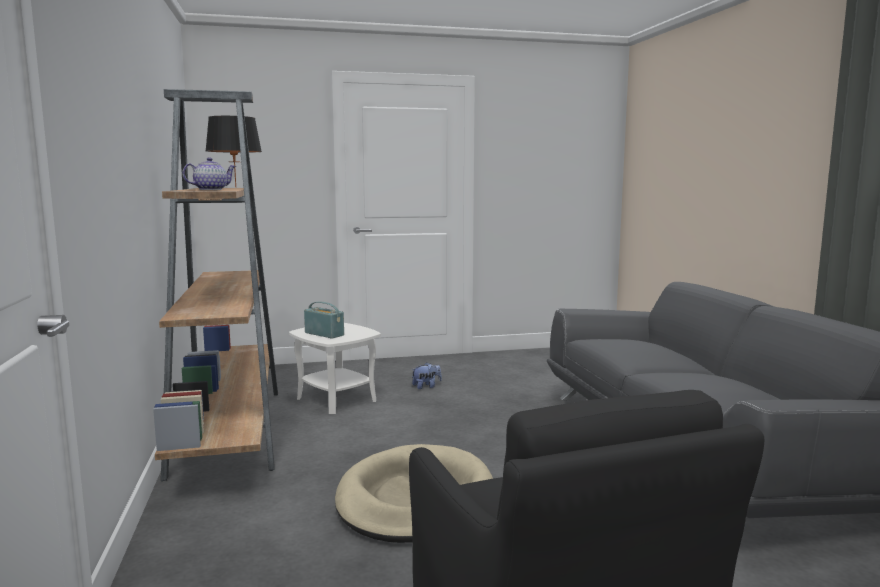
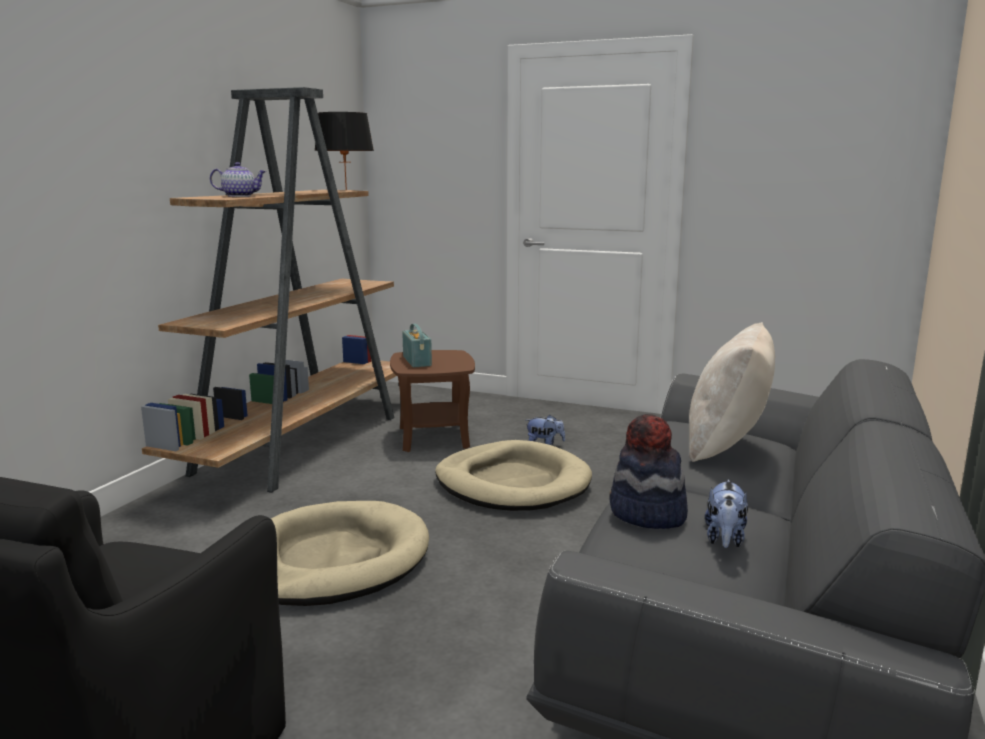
camera: 35 degrees right, 5 degrees up
white side table [289,323,381,414] -> brown side table [390,350,475,452]
none -> beige dog bed [435,440,592,511]
none -> hat [609,414,688,529]
none -> beige pillow [689,322,775,462]
none -> plush toy [705,479,748,548]

